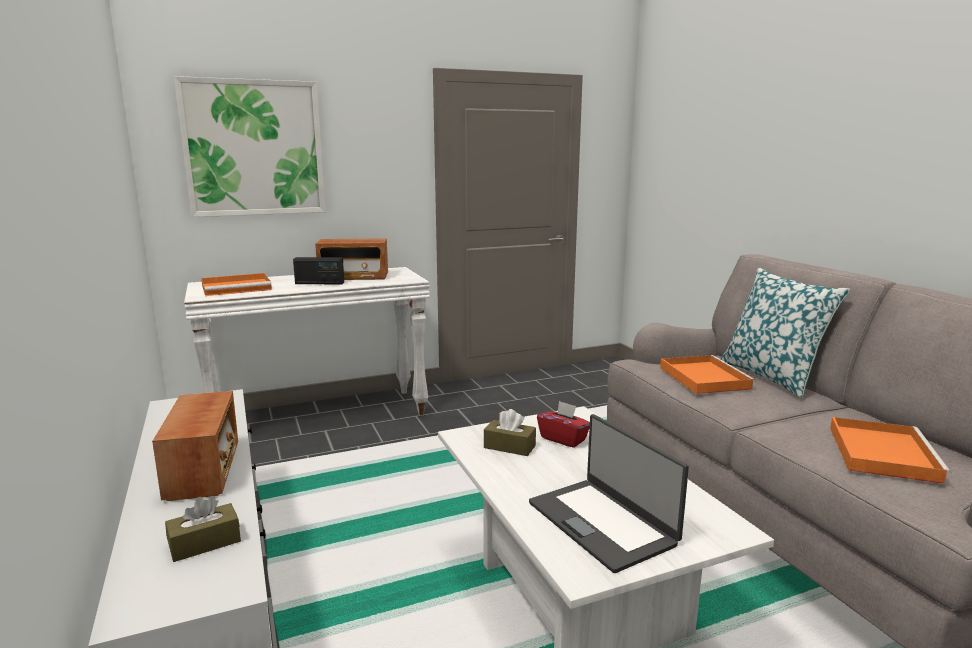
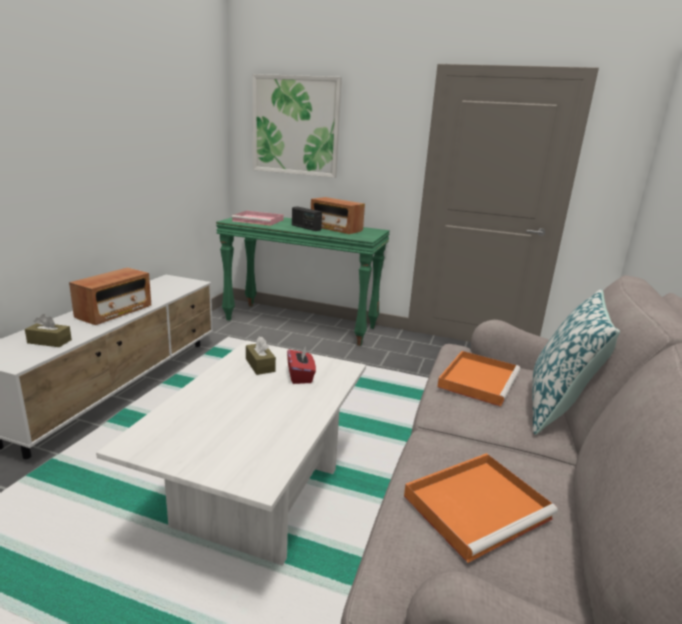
camera: 40 degrees right, 5 degrees up
white console table [184,267,430,416] -> green console table [216,217,390,346]
orange tray [201,273,272,296] -> pink tray [232,211,283,226]
laptop [529,414,689,573] -> none

